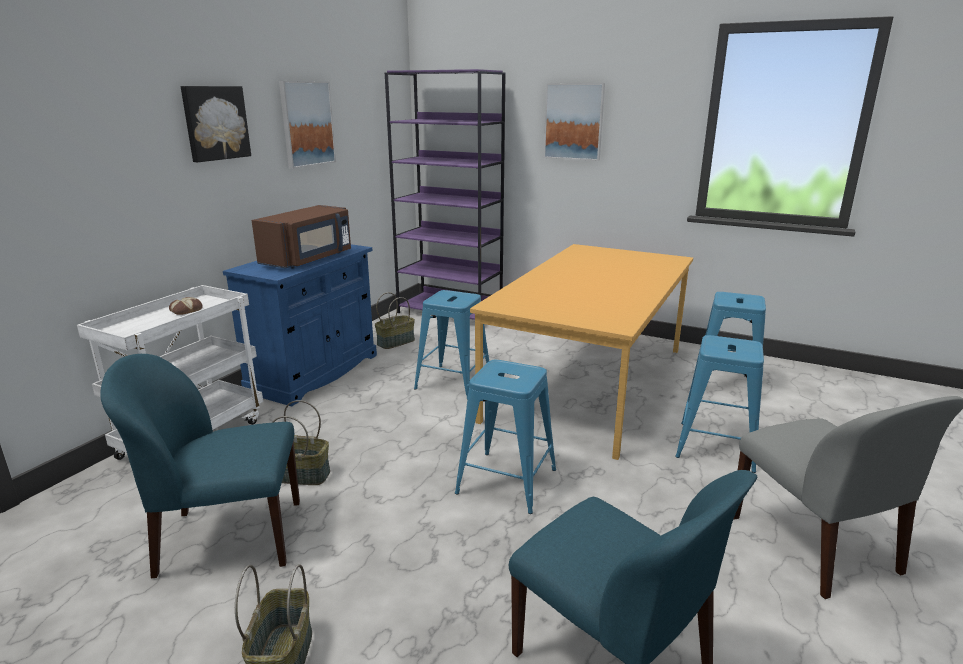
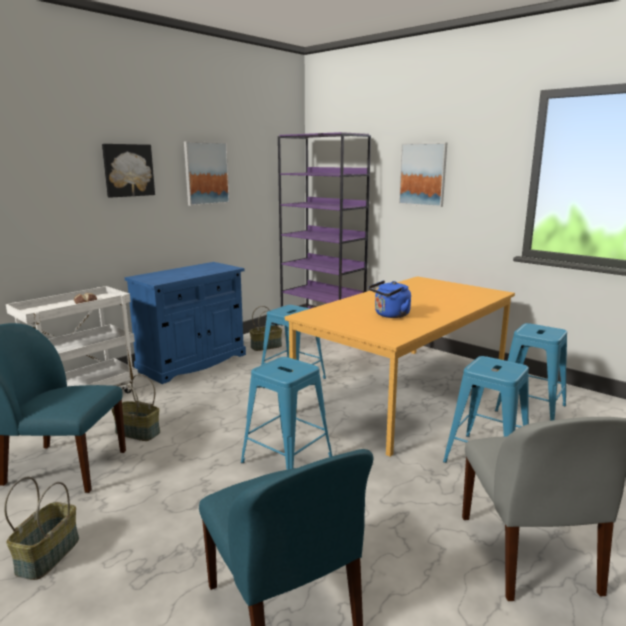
camera: 15 degrees right, 5 degrees down
brown microwave [252,205,351,269] -> none
none -> blue kettle [369,281,411,318]

